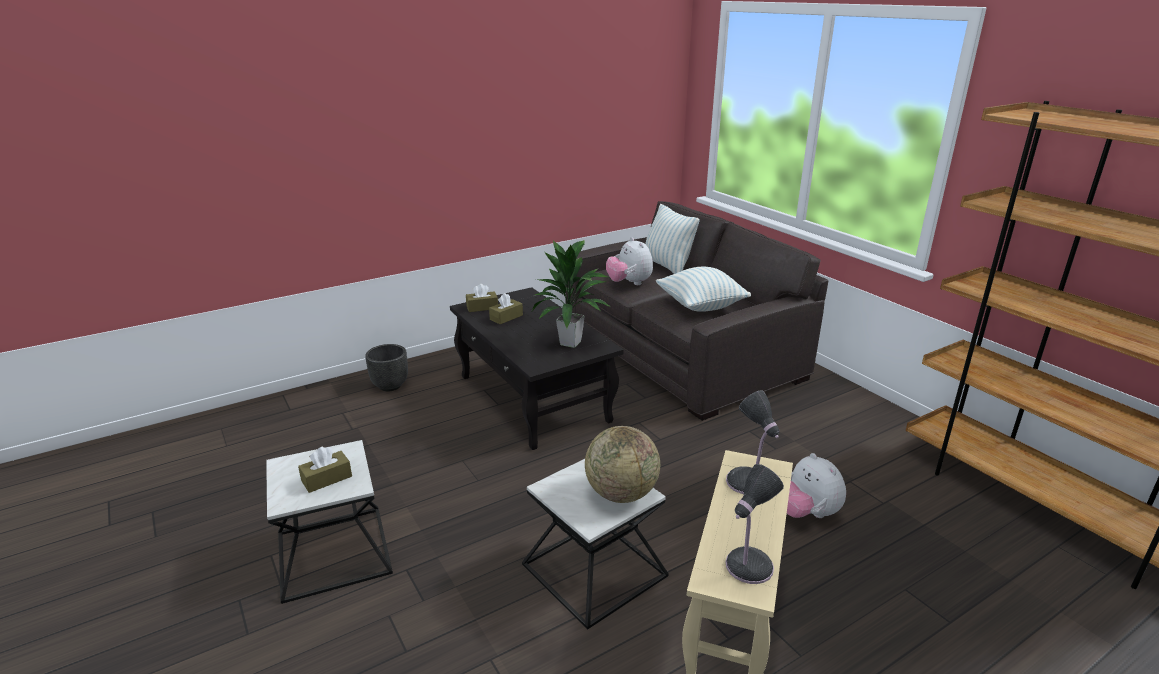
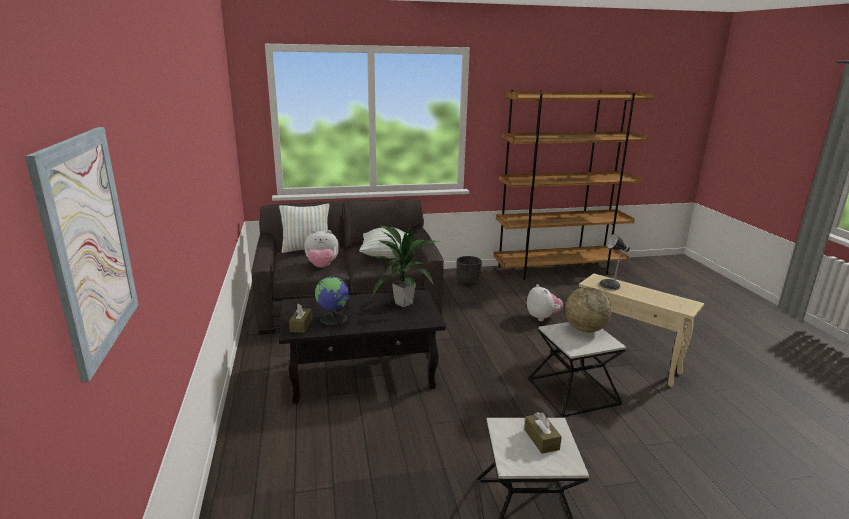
camera: 70 degrees left, 5 degrees down
black planter [365,344,408,391] -> black planter moved to [456,256,482,285]
brown tissue box [489,293,523,324] -> globe [315,276,349,325]
table lamp [725,464,784,584] -> none
plush toy [787,453,846,518] -> plush toy turned 105 degrees counterclockwise [527,284,563,321]
none -> picture [25,127,138,383]

